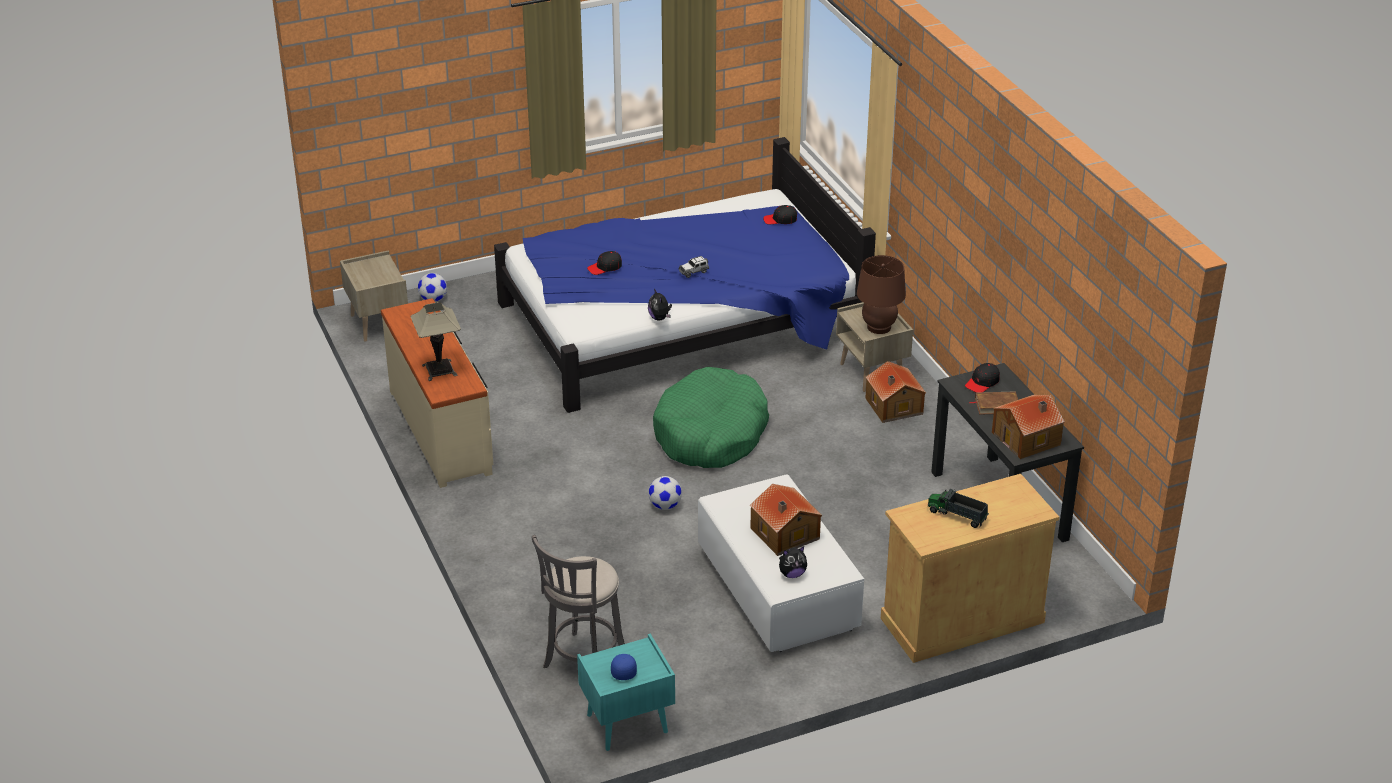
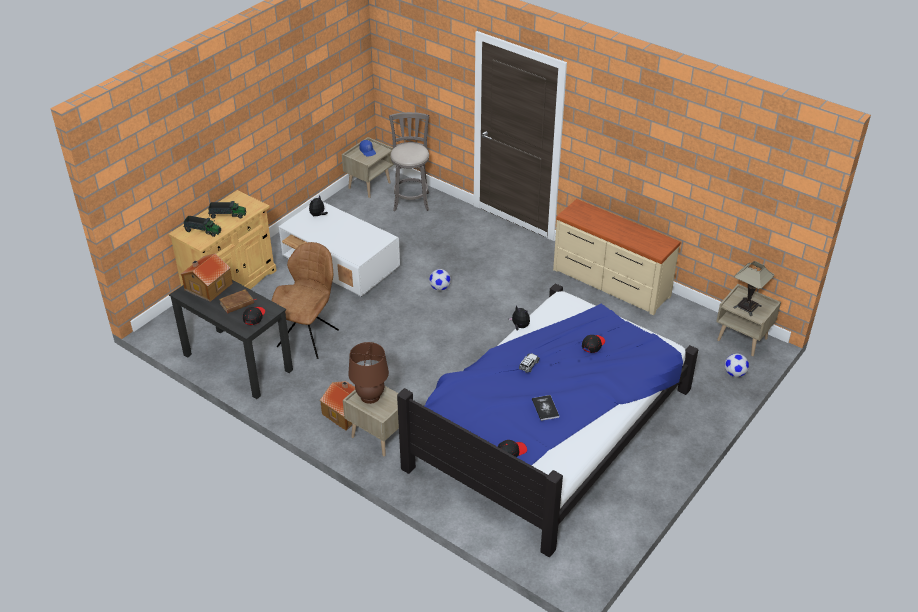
camera: 150 degrees right, 5 degrees up
table lamp [410,302,461,381] -> table lamp moved to [733,261,775,316]
turquoise nightstand [577,633,675,751] -> beige nightstand [342,137,394,198]
green dog bed [653,367,769,468] -> none
toy house [750,484,822,556] -> none
none -> toy truck [184,216,221,237]
none -> brown chair [272,242,339,359]
none -> book [532,395,559,421]

